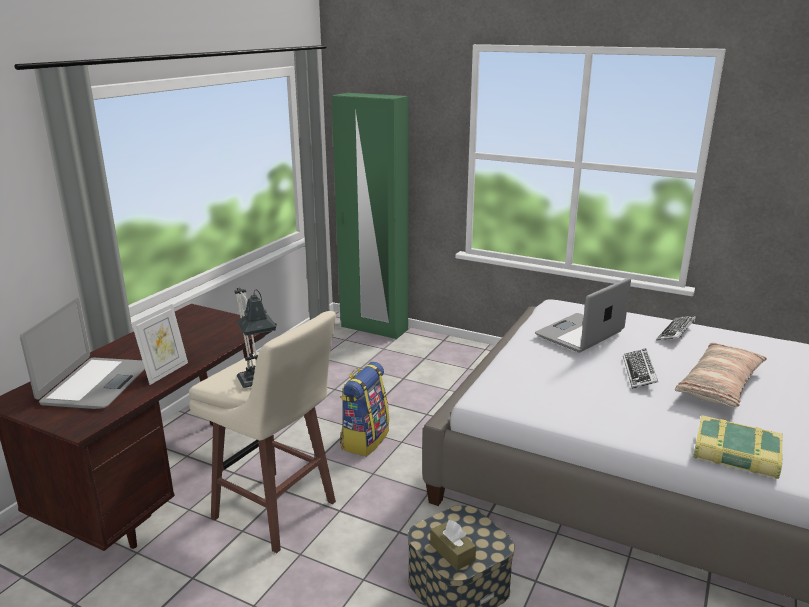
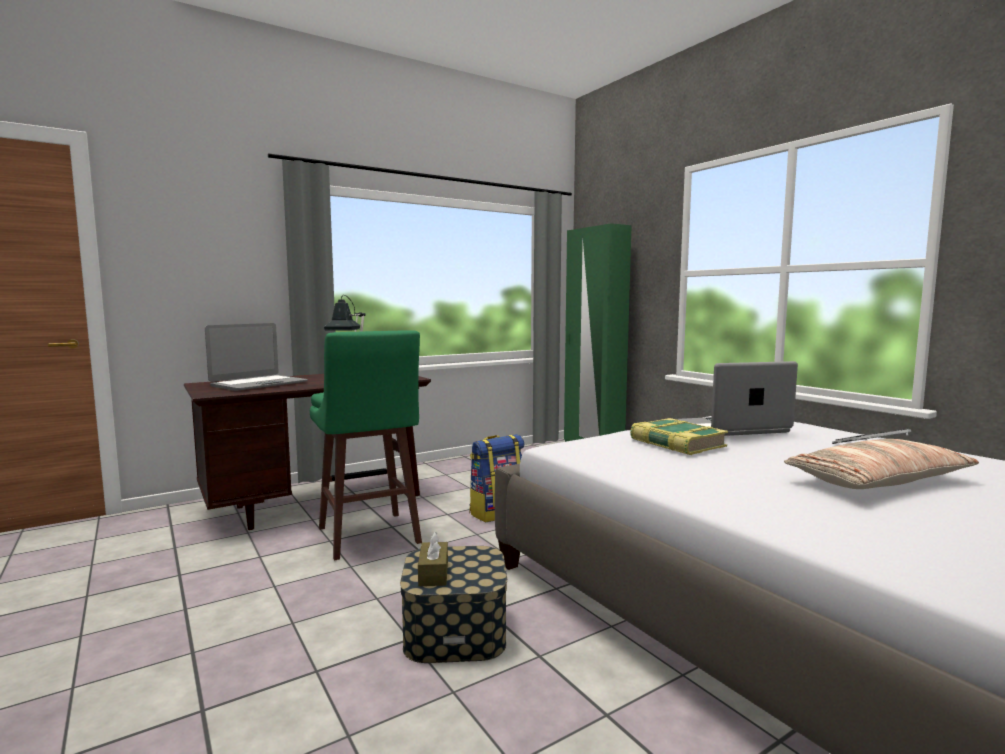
camera: 30 degrees right, 15 degrees down
picture frame [132,304,188,385] -> none
beige stool [189,311,336,553] -> green stool [310,330,422,560]
keyboard [623,349,658,389] -> none
book [693,415,783,479] -> book moved to [630,418,728,455]

